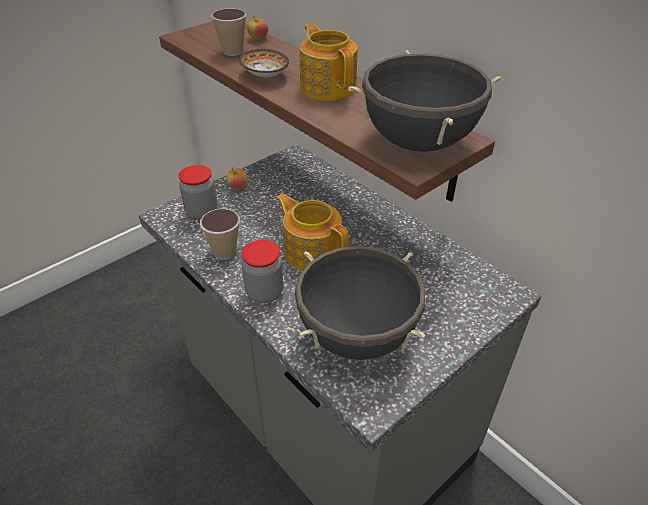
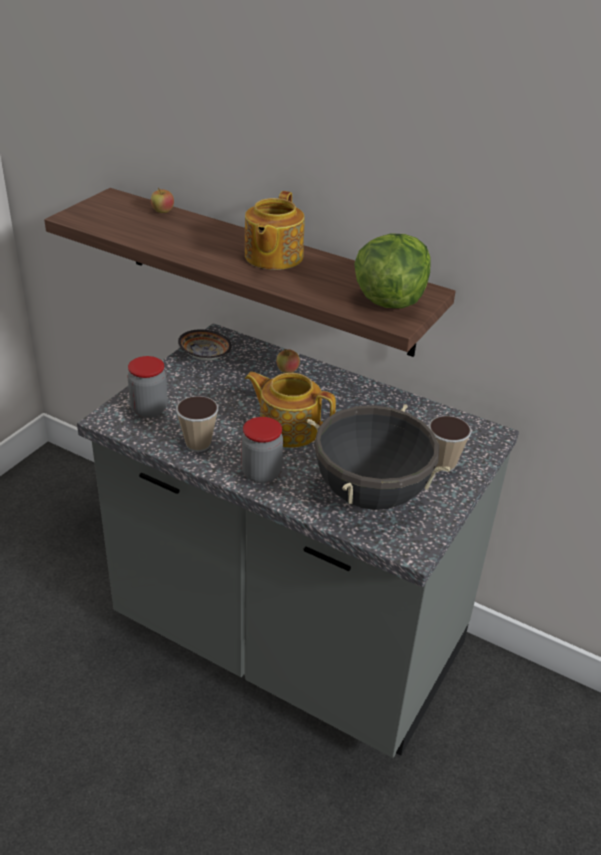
camera: 20 degrees left, 5 degrees down
cup [211,9,246,56] -> cup moved to [428,416,471,472]
apple [226,168,248,190] -> apple moved to [276,349,300,373]
bowl [239,49,289,77] -> bowl moved to [178,329,232,361]
teapot [300,23,358,101] -> teapot turned 120 degrees counterclockwise [245,191,305,270]
black cooking pot [348,50,503,152] -> lettuce [354,234,431,308]

